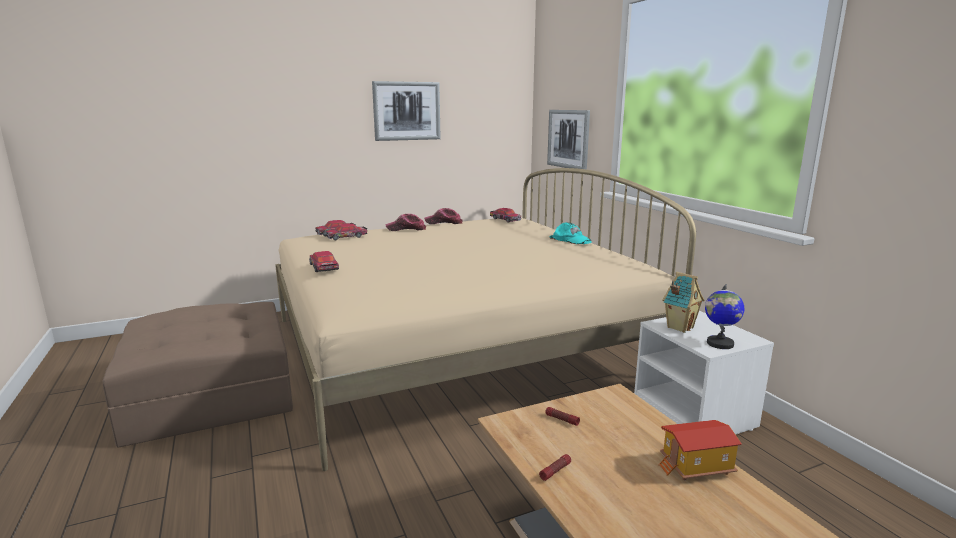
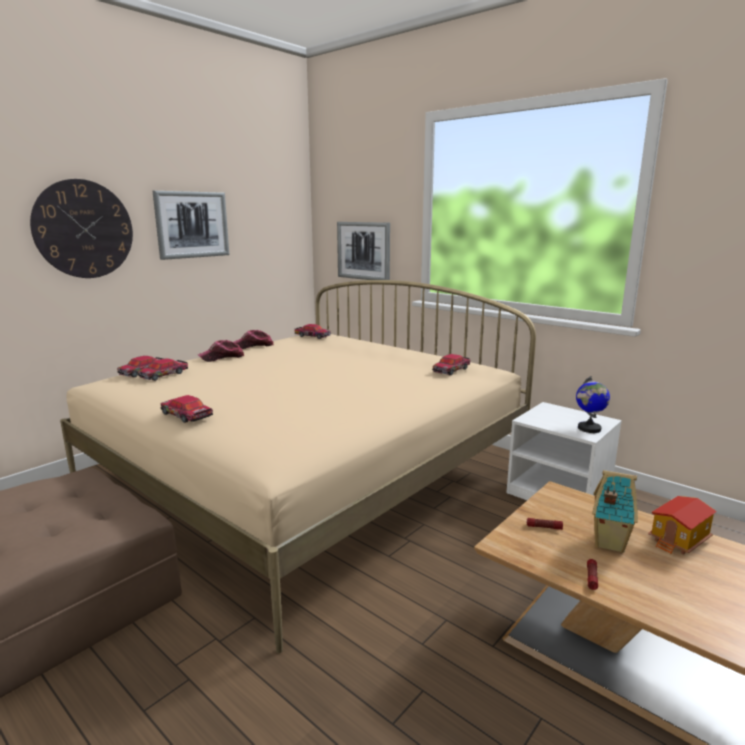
camera: 25 degrees left, 0 degrees up
turquoise cap [549,222,592,244] -> none
toy house [662,272,705,333] -> toy house moved to [592,470,638,553]
none -> wall clock [30,179,133,278]
none -> toy car [432,354,470,375]

